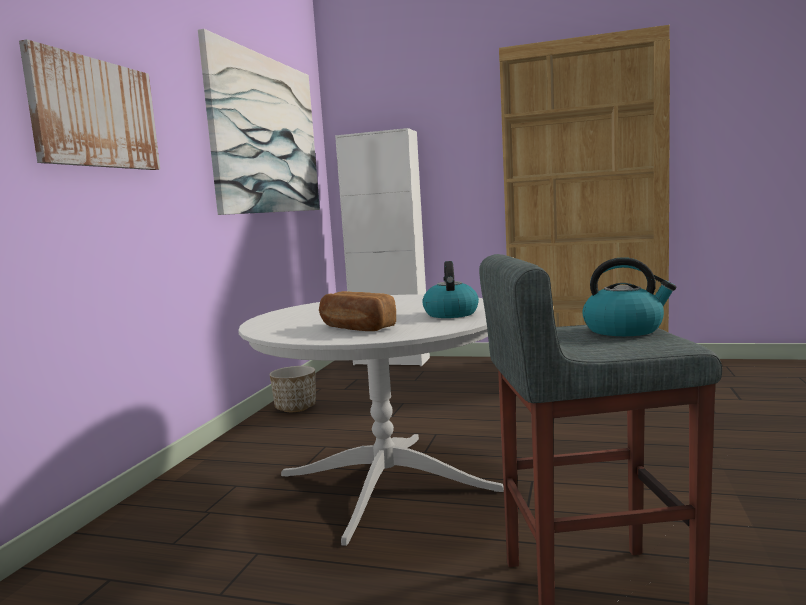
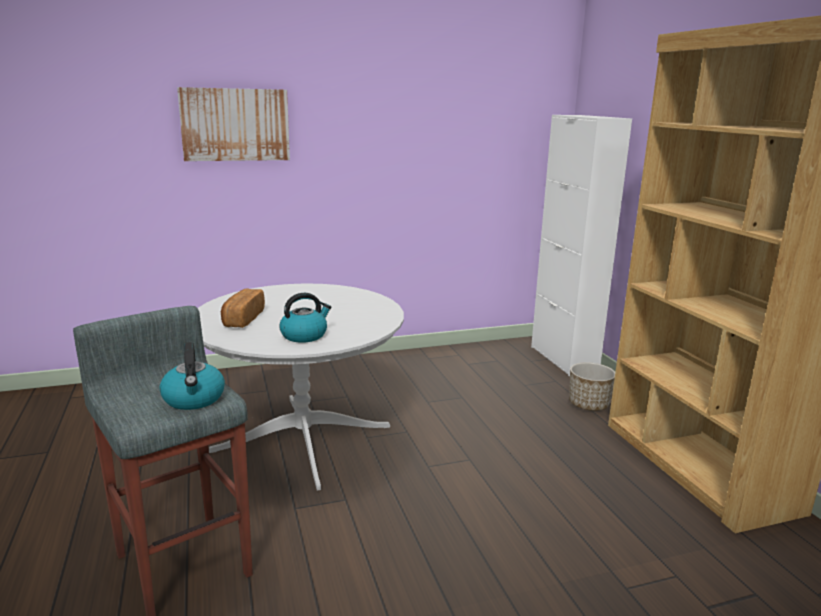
camera: 55 degrees right, 10 degrees up
picture [198,29,320,215] -> none
planter [269,366,316,412] -> planter moved to [569,362,615,411]

